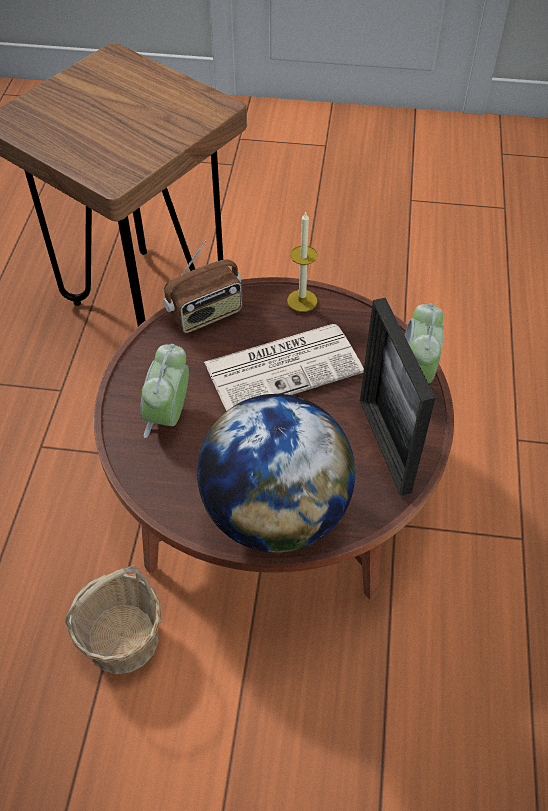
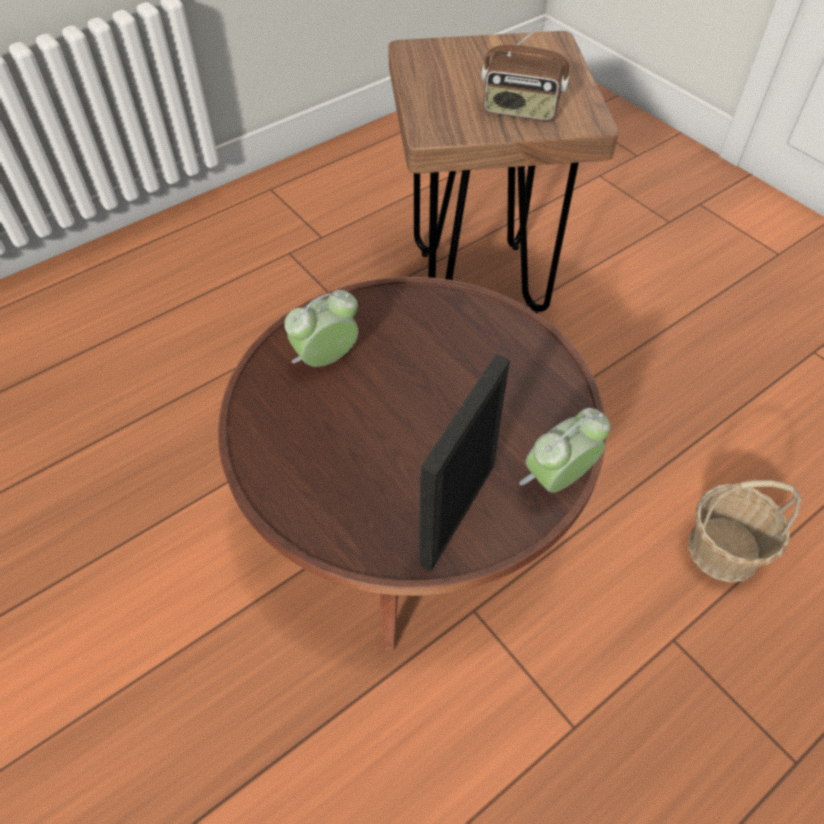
camera: 45 degrees right, 0 degrees up
basket [65,565,161,674] -> basket moved to [688,480,802,583]
radio [163,240,243,333] -> radio moved to [481,18,569,121]
globe [197,394,355,553] -> none
newspaper [204,324,364,411] -> none
candle [287,211,318,312] -> none

